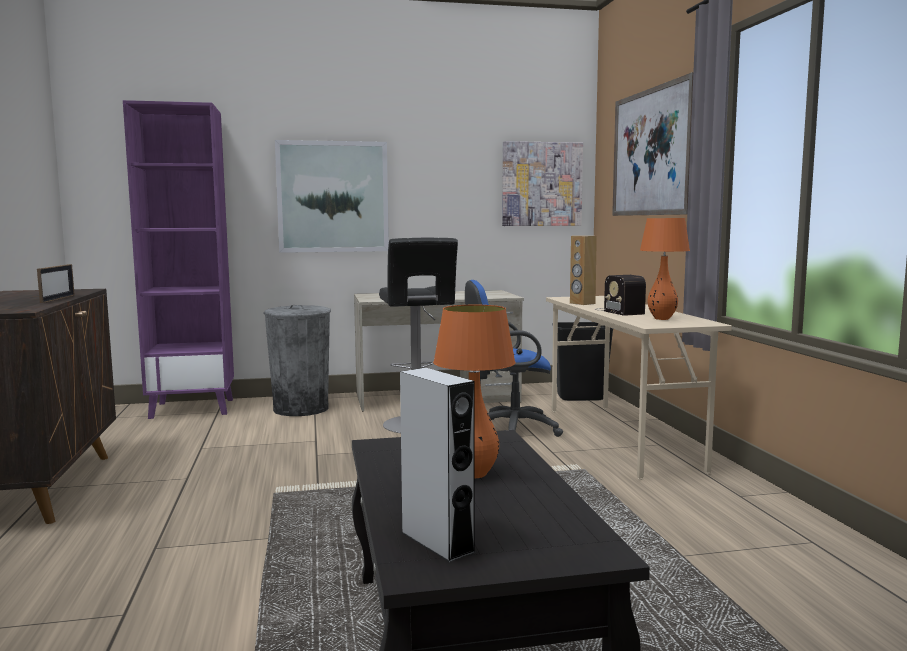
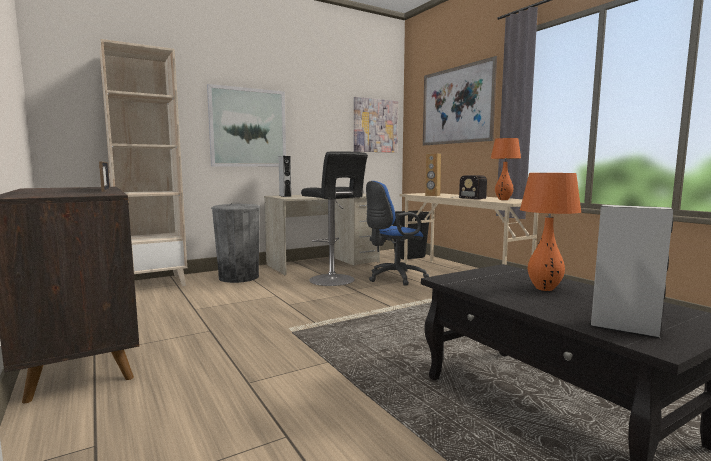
camera: 20 degrees left, 0 degrees up
purple bookcase [123,100,234,419] -> beige bookcase [100,39,187,286]
none -> grey speaker [278,156,291,197]

